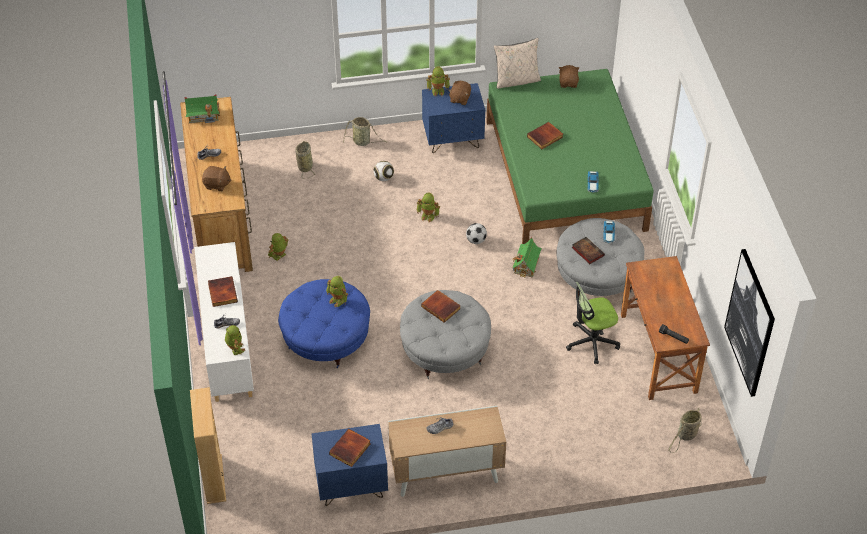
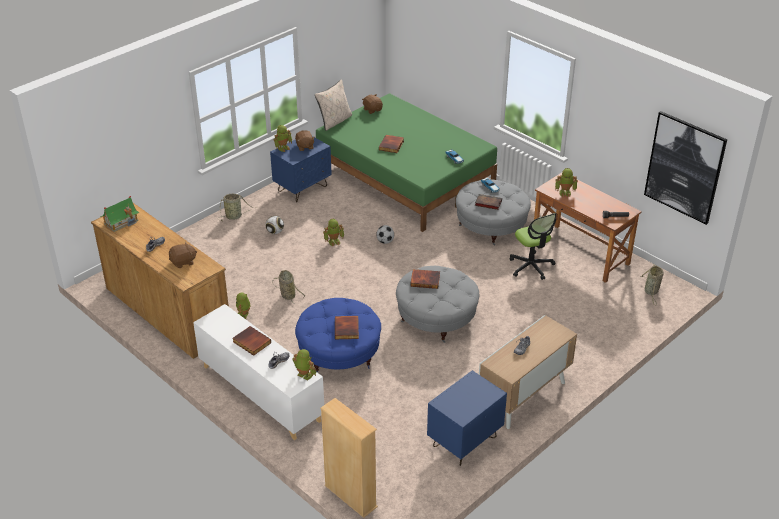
camera: 35 degrees left, 10 degrees down
basket [295,141,316,178] -> basket moved to [273,270,305,304]
toy robot [326,276,348,307] -> toy robot moved to [555,168,578,196]
book [329,429,371,467] -> book moved to [335,316,359,339]
toy house [512,236,542,278] -> none
office chair [566,282,620,364] -> office chair turned 60 degrees counterclockwise [510,213,556,280]

